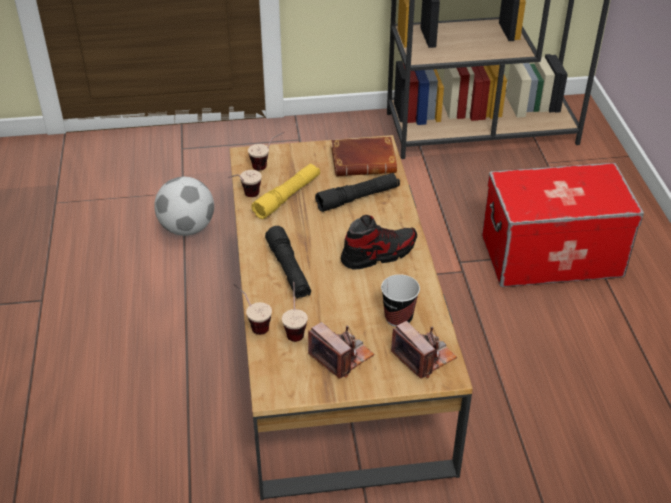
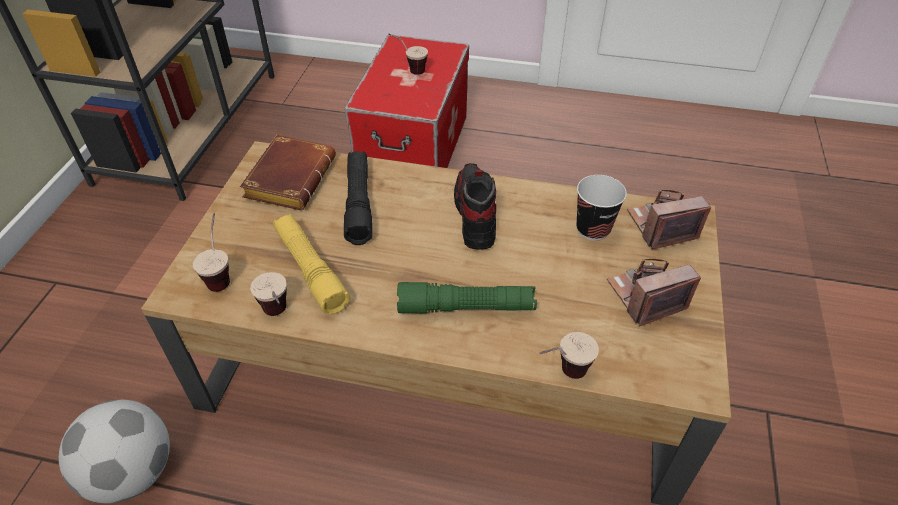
camera: 70 degrees left, 5 degrees up
black flashlight [265,226,311,299] -> green flashlight [397,282,537,313]
cup [282,282,308,342] -> cup moved to [388,33,428,75]

